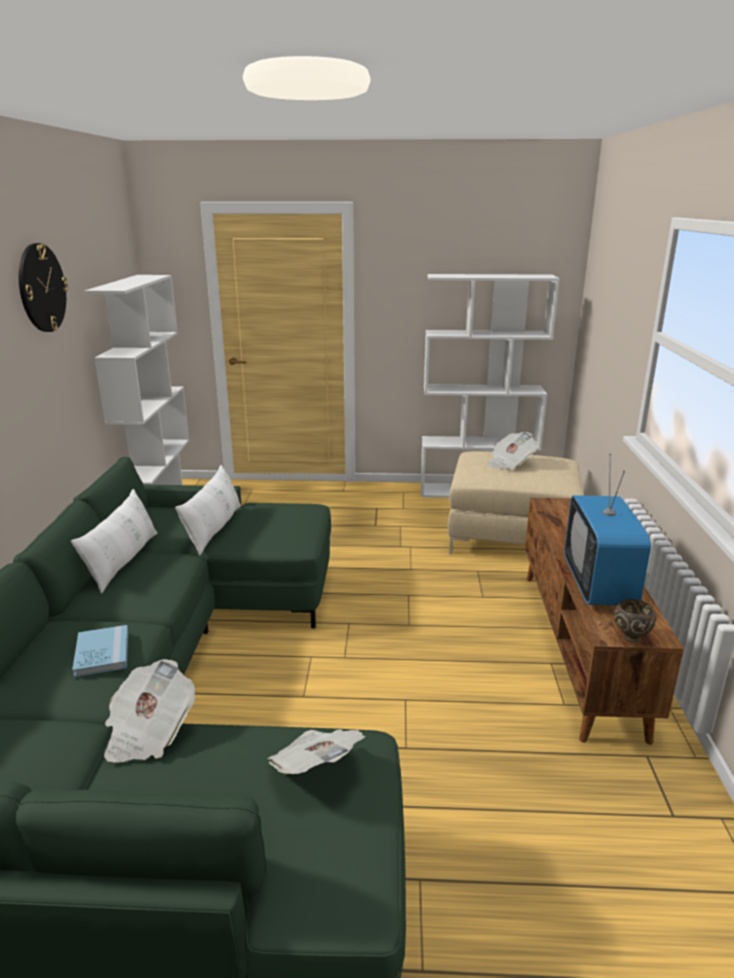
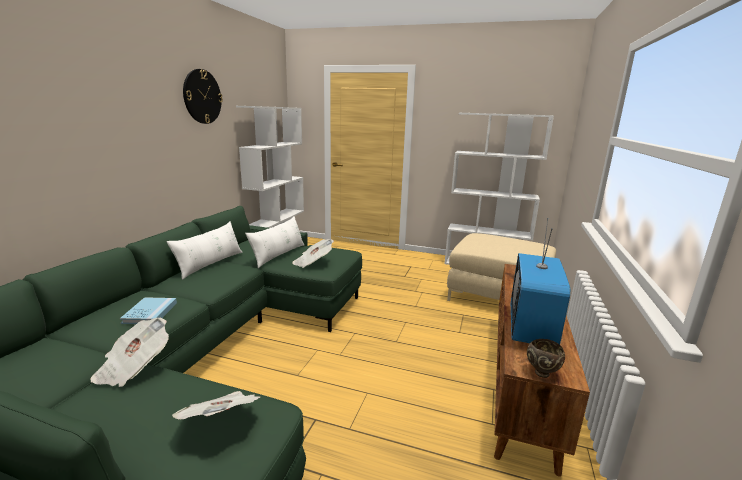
camera: 15 degrees right, 5 degrees down
newspaper [487,432,538,469] -> newspaper moved to [292,239,334,268]

